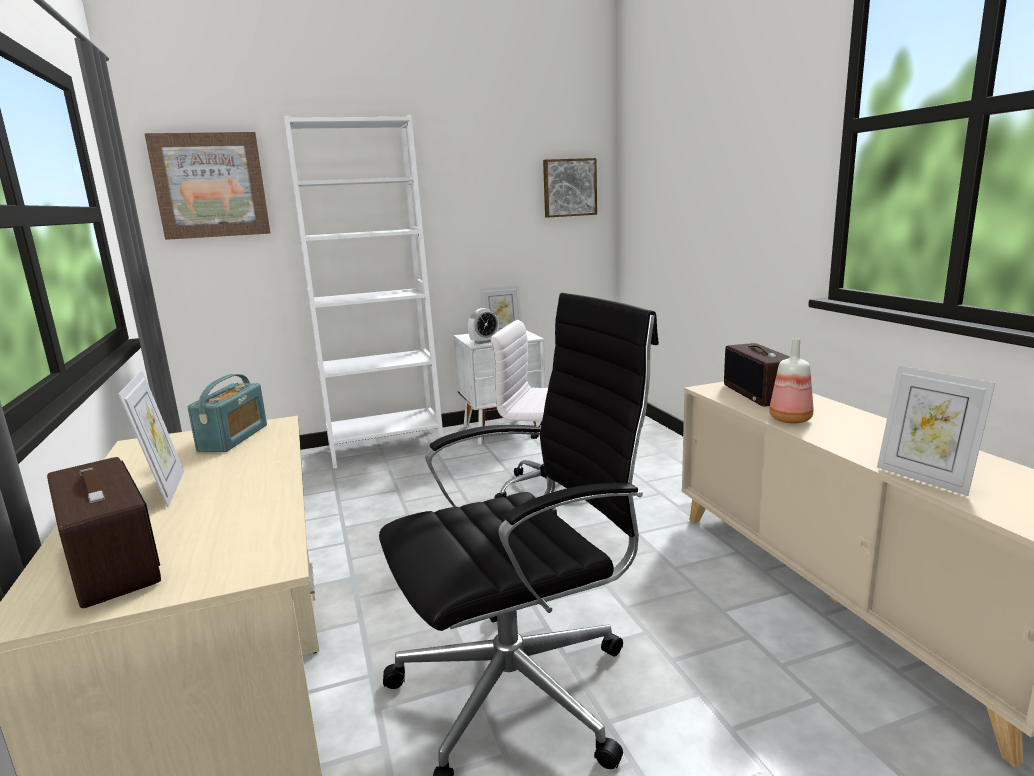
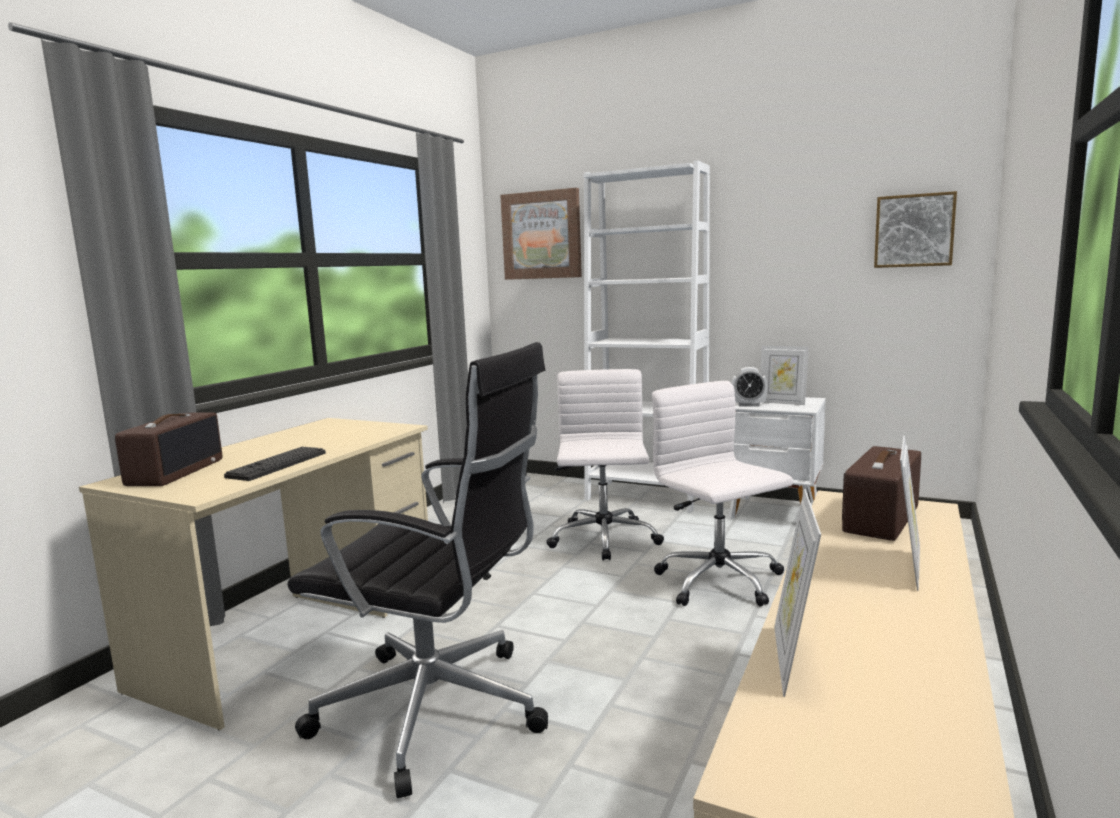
camera: 45 degrees right, 5 degrees down
picture frame [118,370,184,507] -> picture frame moved to [900,436,920,591]
radio [188,374,267,452] -> none
bottle [769,338,813,424] -> none
none -> keyboard [224,447,326,481]
none -> white office chair [546,369,664,561]

